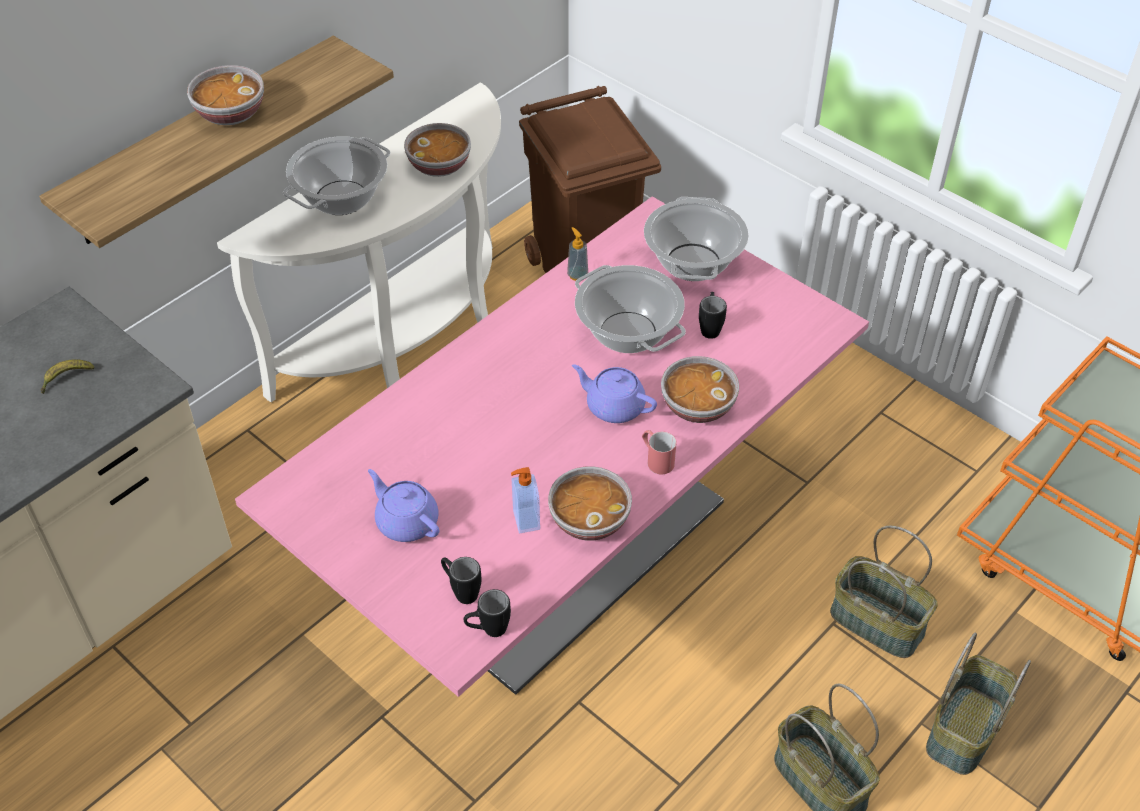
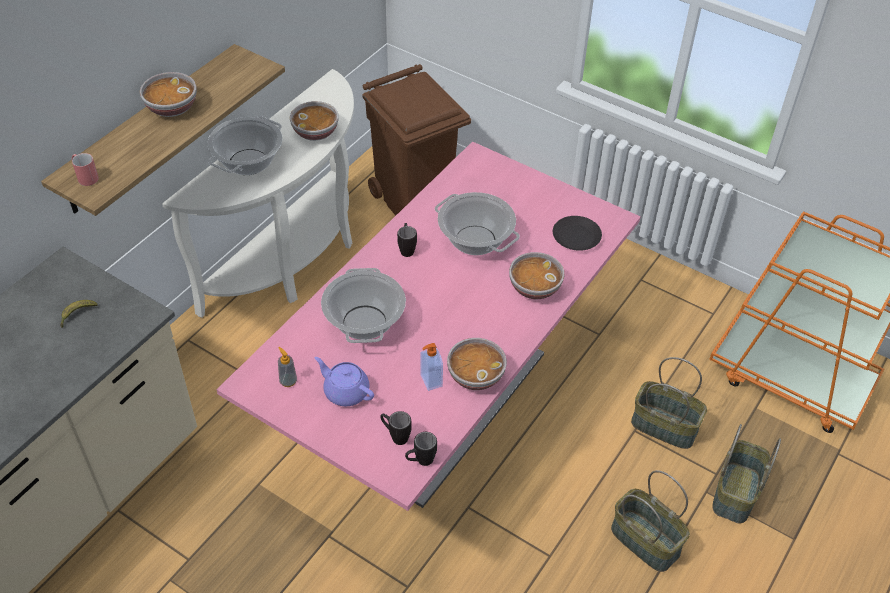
camera: 10 degrees left, 0 degrees up
soap dispenser [567,227,588,281] -> soap dispenser moved to [278,347,297,387]
purple teapot [572,364,657,423] -> none
red mug [642,430,677,475] -> red mug moved to [72,153,99,186]
cooking pot [644,197,749,281] -> cooking pot moved to [321,268,406,343]
black mug [699,292,727,339] -> black mug moved to [397,223,417,257]
none -> black plate [553,216,602,251]

